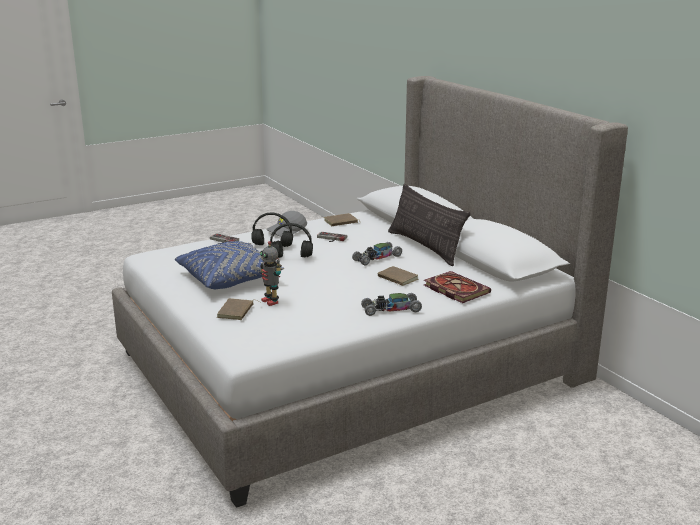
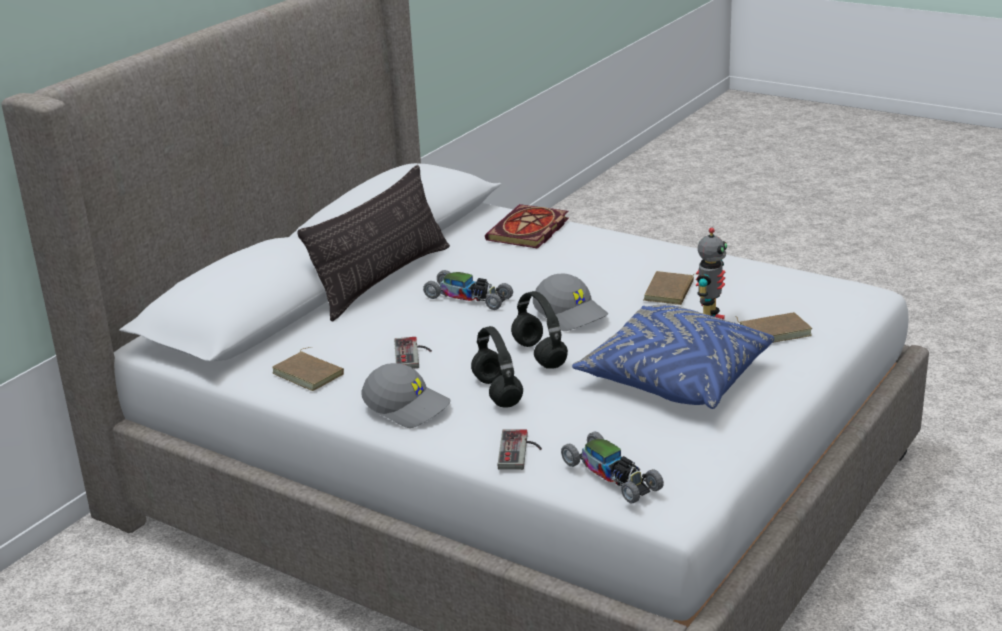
camera: 115 degrees left, 5 degrees up
toy car [361,293,422,316] -> toy car moved to [561,432,664,503]
brown book [378,266,418,286] -> brown book moved to [643,271,698,305]
none -> grey cap [533,274,609,331]

